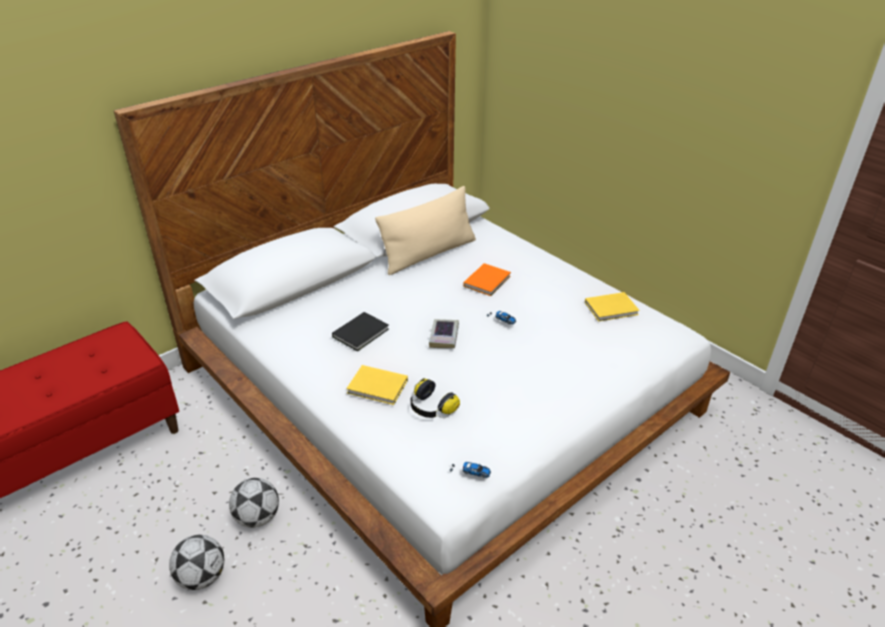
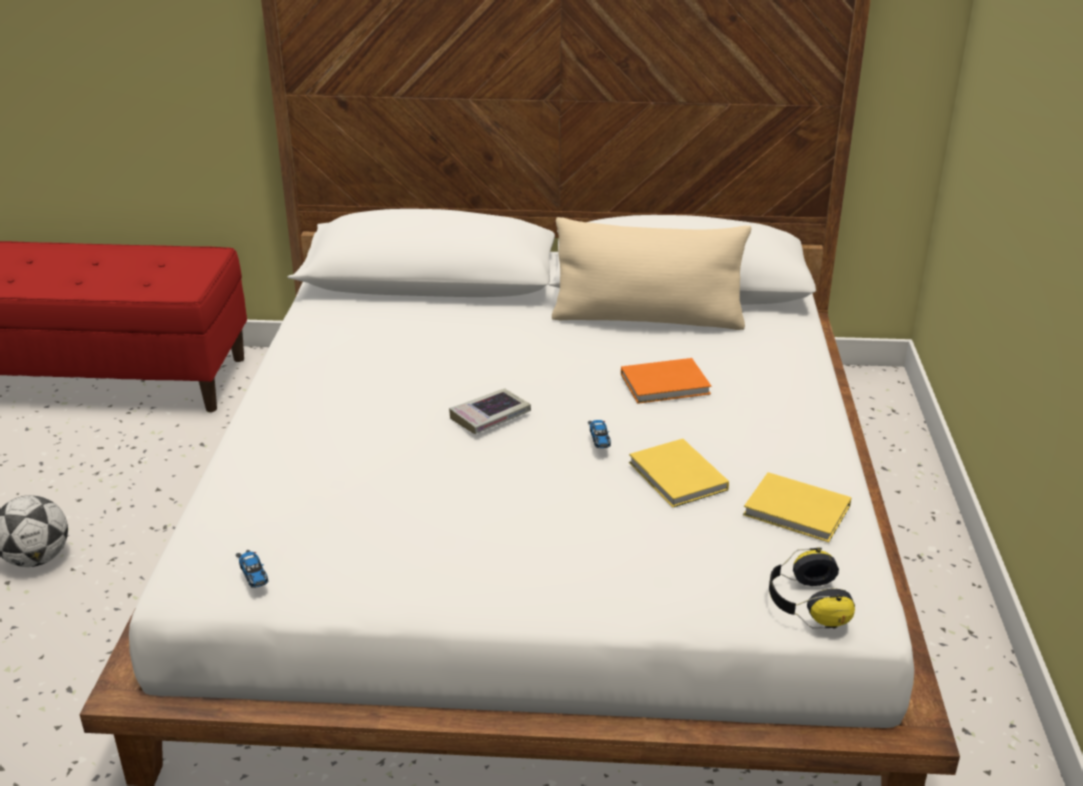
camera: 45 degrees right, 5 degrees down
football [229,478,279,528] -> none
black book [332,312,389,351] -> none
yellow book [346,365,408,405] -> yellow book moved to [629,439,729,508]
headphones [411,378,460,418] -> headphones moved to [769,547,855,629]

